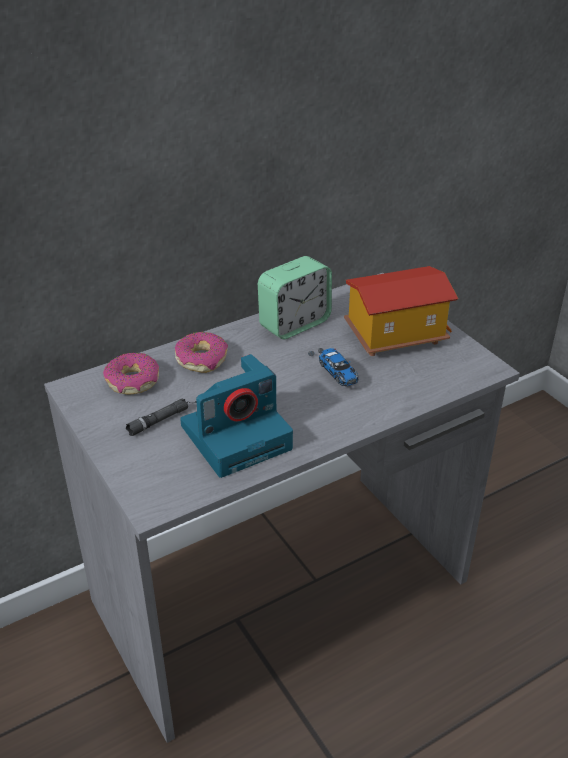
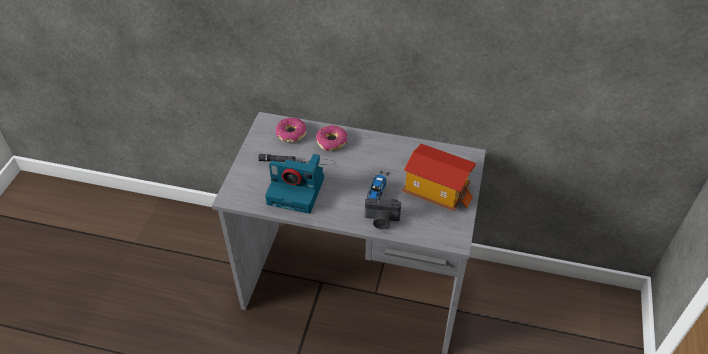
camera: 45 degrees right, 10 degrees up
alarm clock [258,256,332,339] -> none
none -> camera [365,198,401,229]

